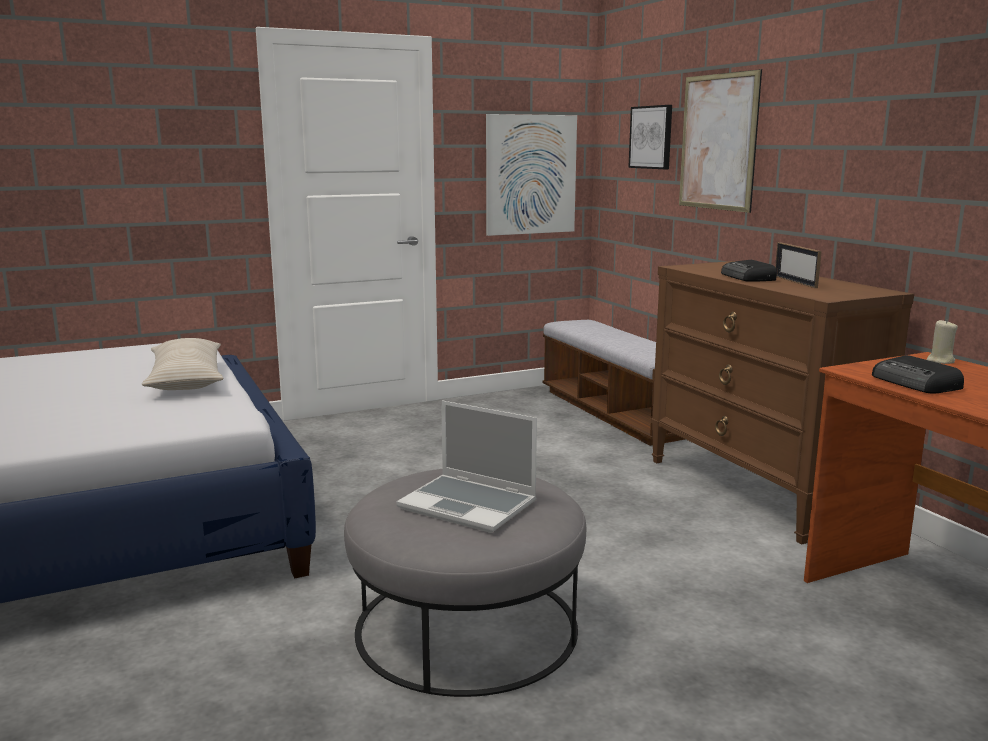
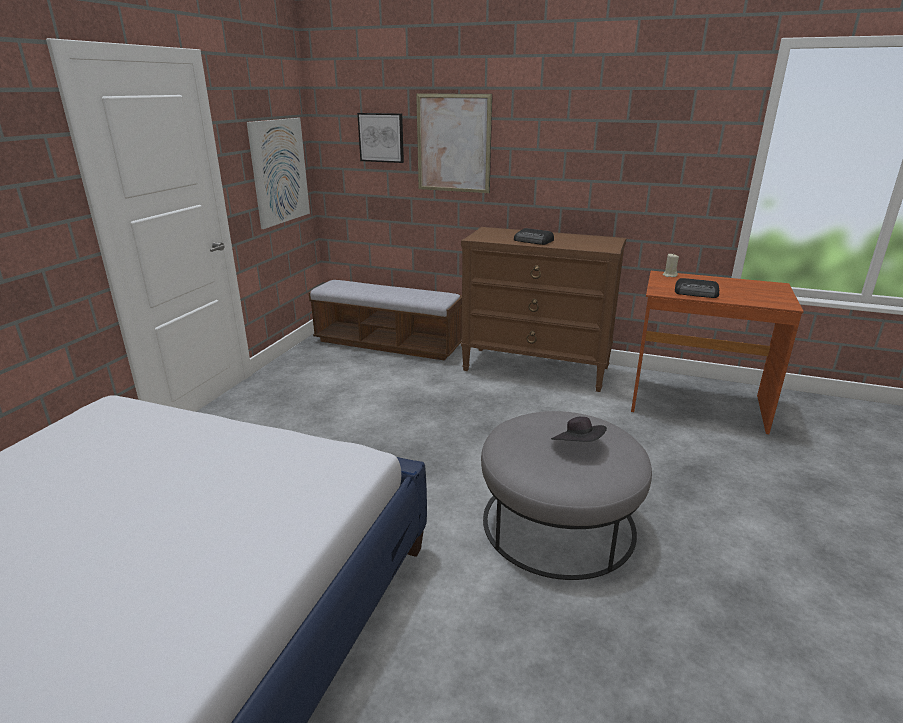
camera: 45 degrees left, 10 degrees up
beige pillow [142,338,223,390] -> none
laptop [396,400,537,533] -> black hat [551,417,607,442]
picture frame [775,242,822,288] -> none

